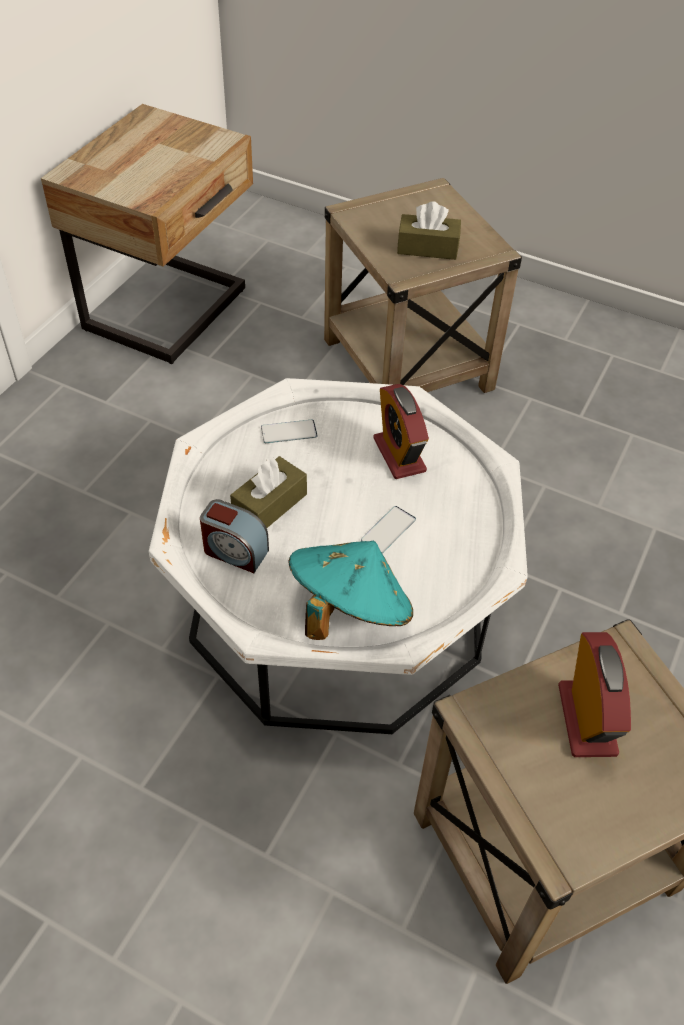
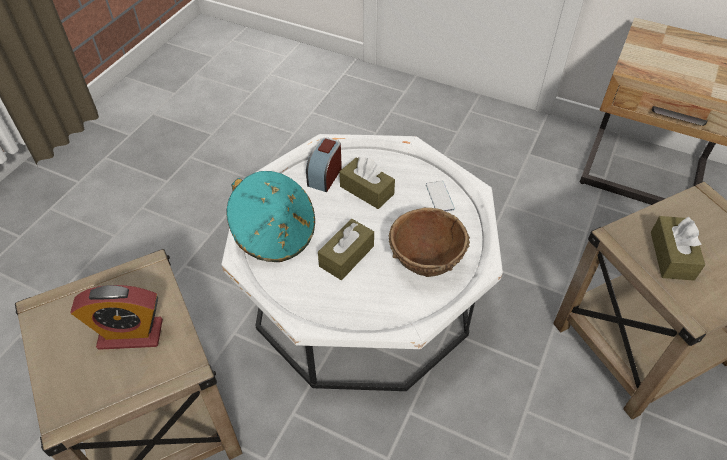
camera: 90 degrees right, 0 degrees up
phone [361,506,416,553] -> brown tissue box [318,219,374,280]
alarm clock [373,384,429,479] -> brown bowl [389,208,470,277]

